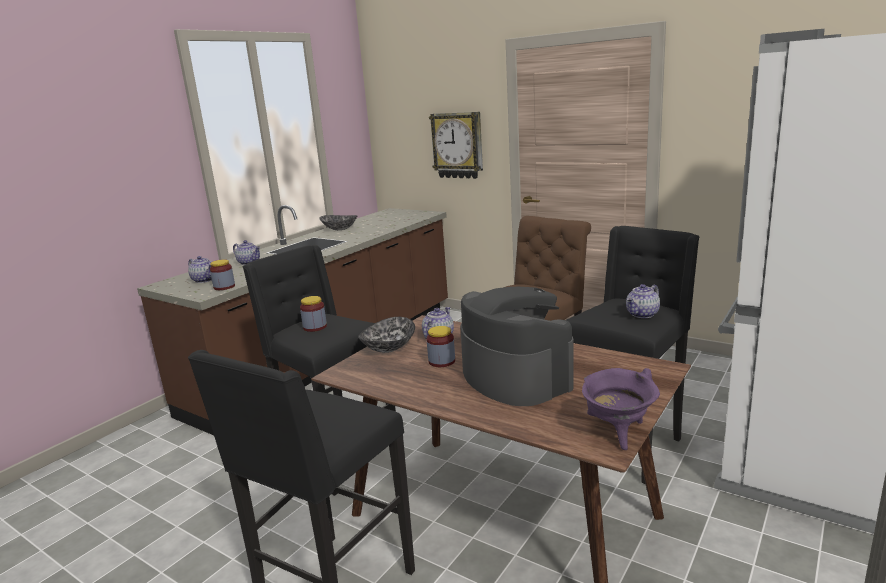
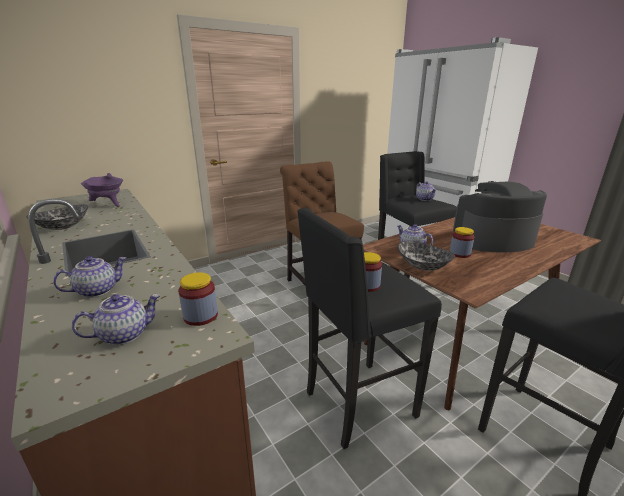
camera: 70 degrees left, 5 degrees up
wall clock [429,112,483,179] -> none
purple cooking pot [582,368,660,450] -> purple cooking pot moved to [81,173,123,207]

